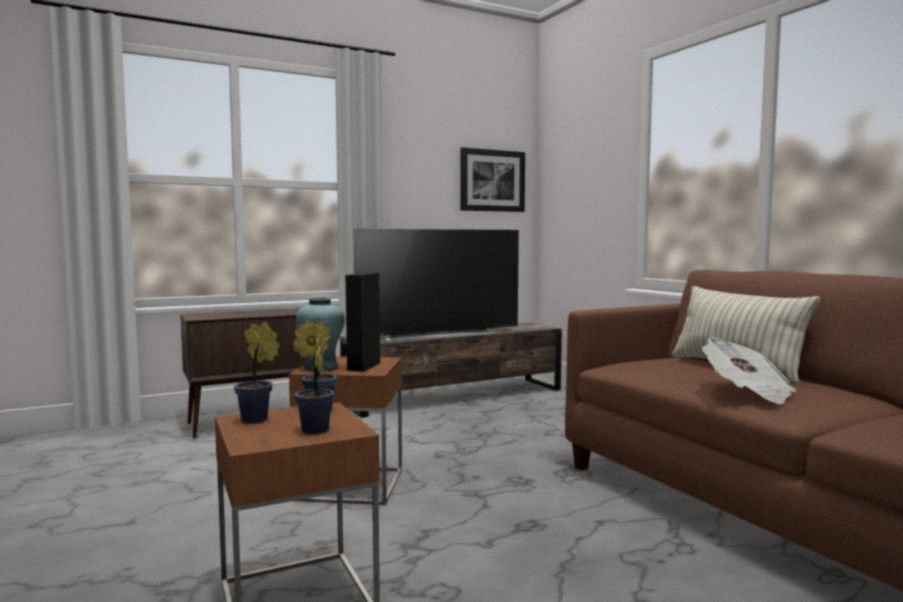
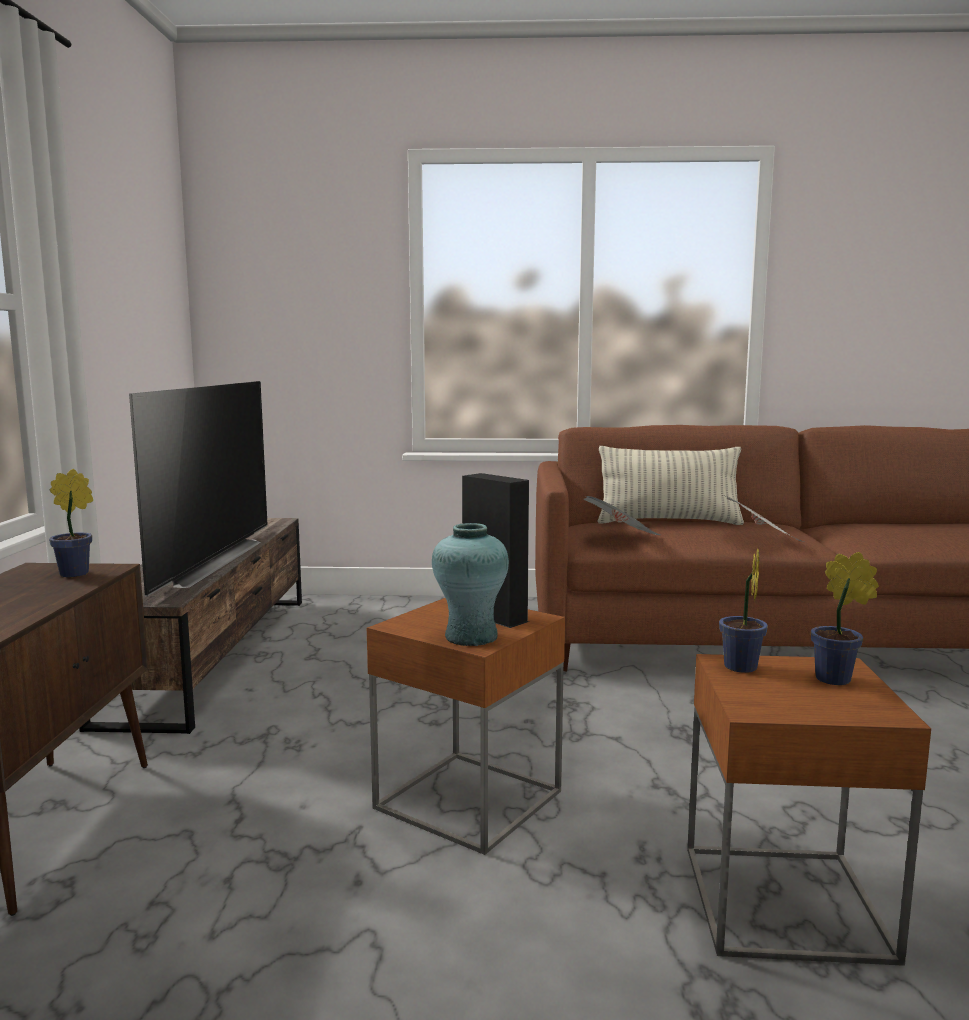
camera: 60 degrees left, 5 degrees up
potted plant [234,322,280,424] -> potted plant moved to [49,469,93,577]
picture [460,147,525,212] -> none
none -> newspaper [584,496,661,535]

